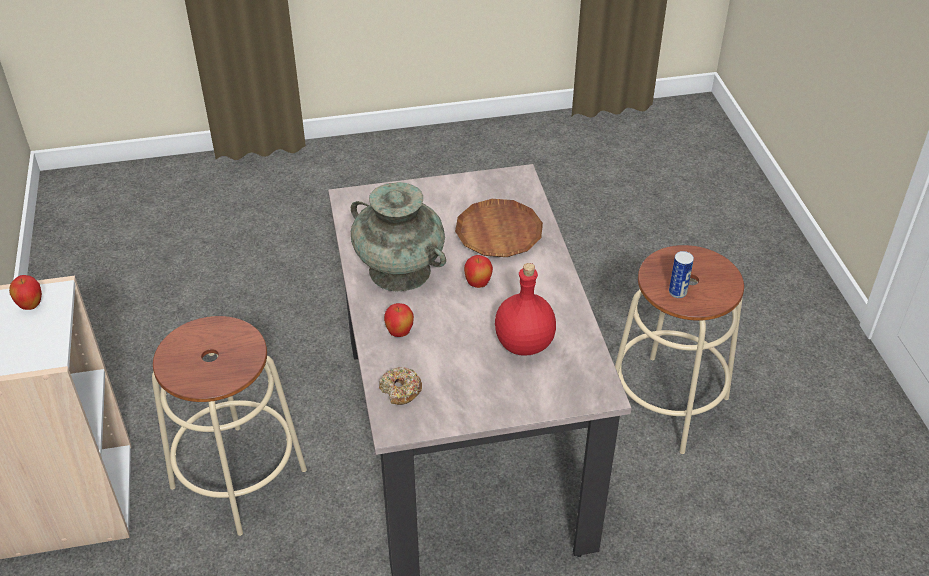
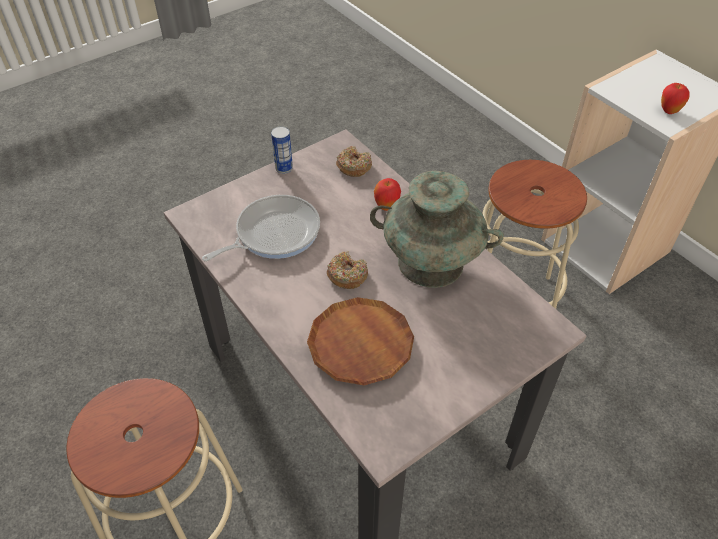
camera: 155 degrees right, 5 degrees up
apple [464,255,493,288] -> donut [327,252,368,289]
red bottle [495,263,556,356] -> frying pan [202,195,320,261]
can [669,251,694,298] -> can moved to [271,126,293,174]

